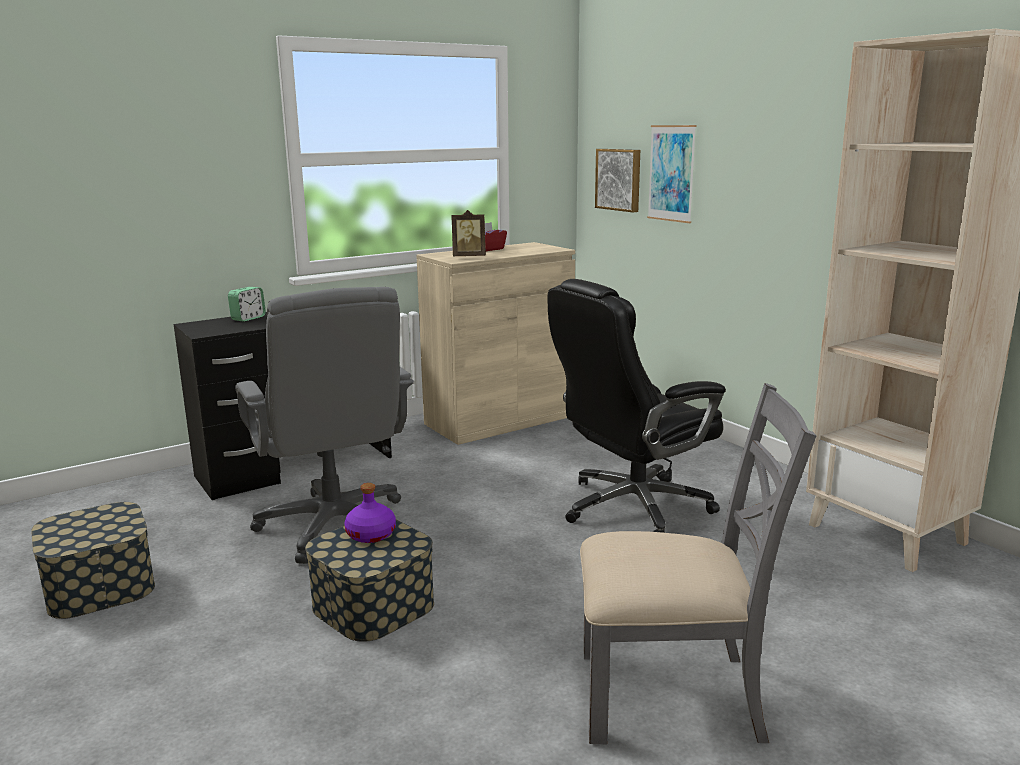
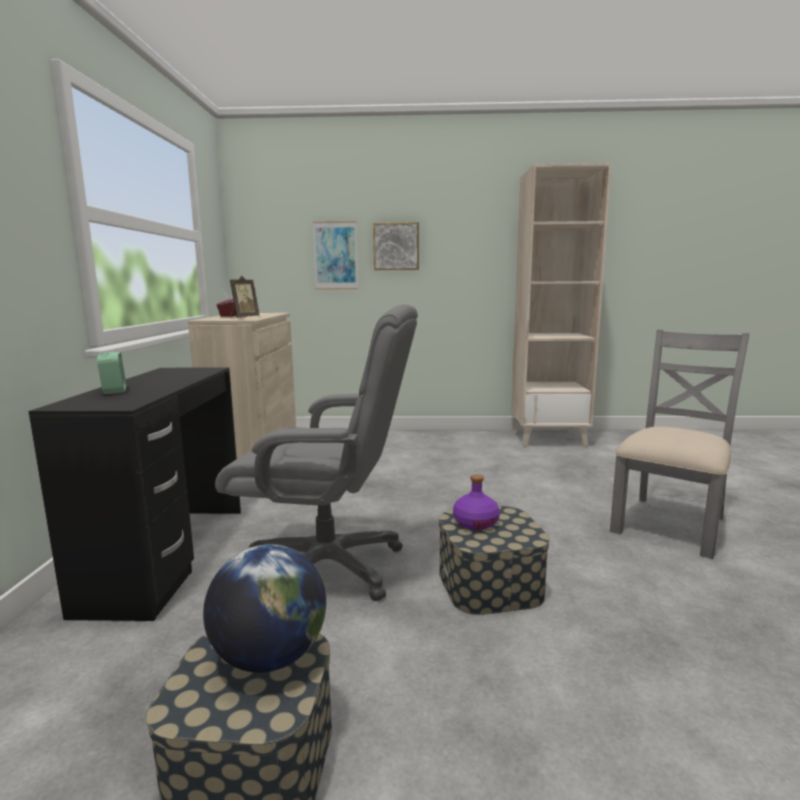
camera: 55 degrees left, 5 degrees down
black office chair [548,279,726,533] -> none
picture [595,149,640,212] -> picture moved to [373,222,419,270]
none -> globe [203,544,326,673]

